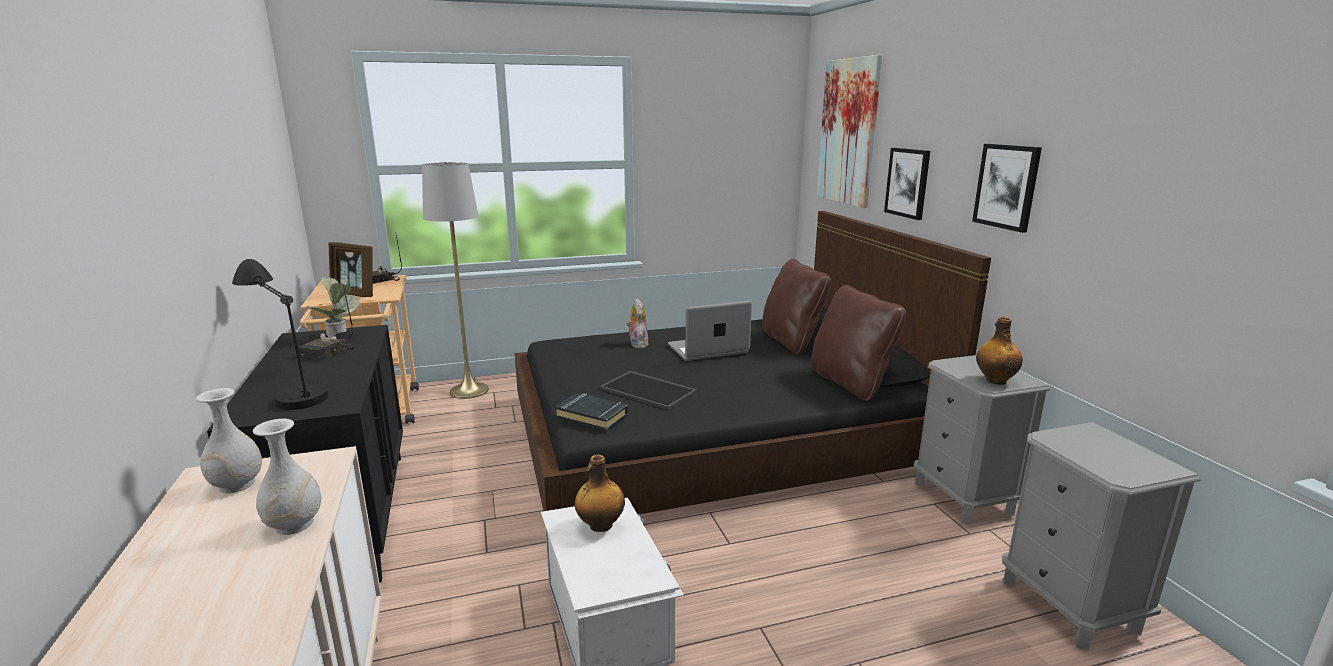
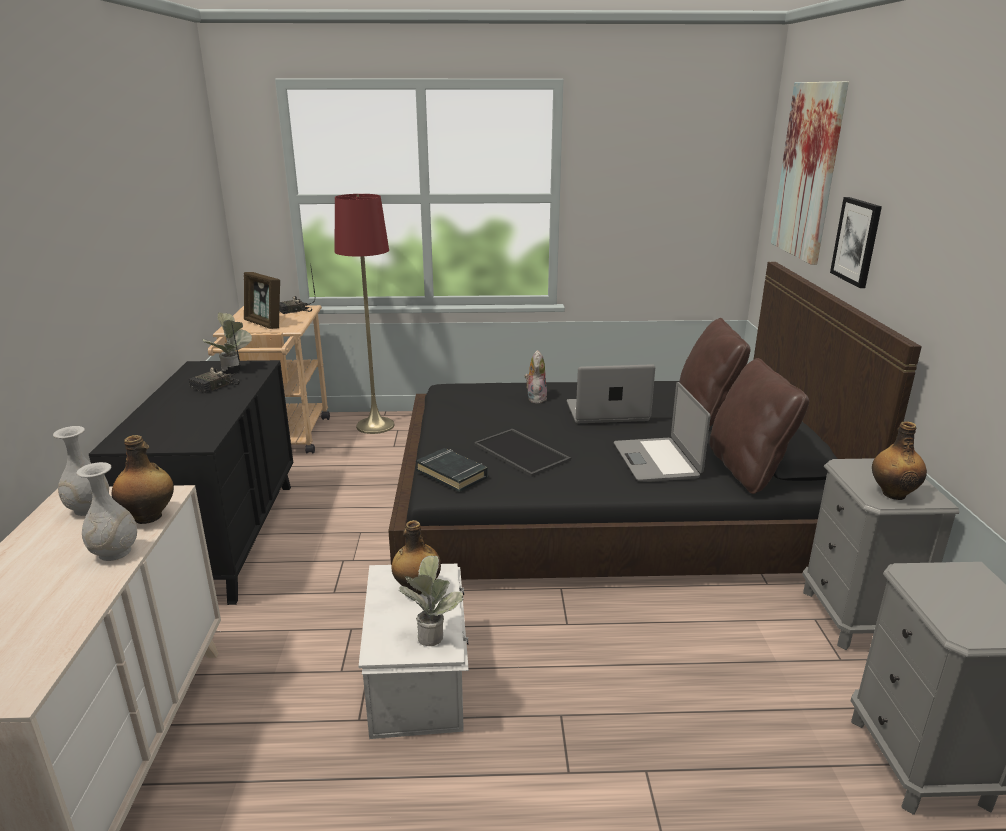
camera: 15 degrees right, 5 degrees up
black table lamp [232,259,328,410] -> none
grey floor lamp [422,162,489,399] -> red floor lamp [334,194,395,434]
picture [972,144,1042,233] -> none
none -> bottle [111,435,174,524]
none -> potted plant [399,556,464,646]
none -> laptop [614,382,711,482]

